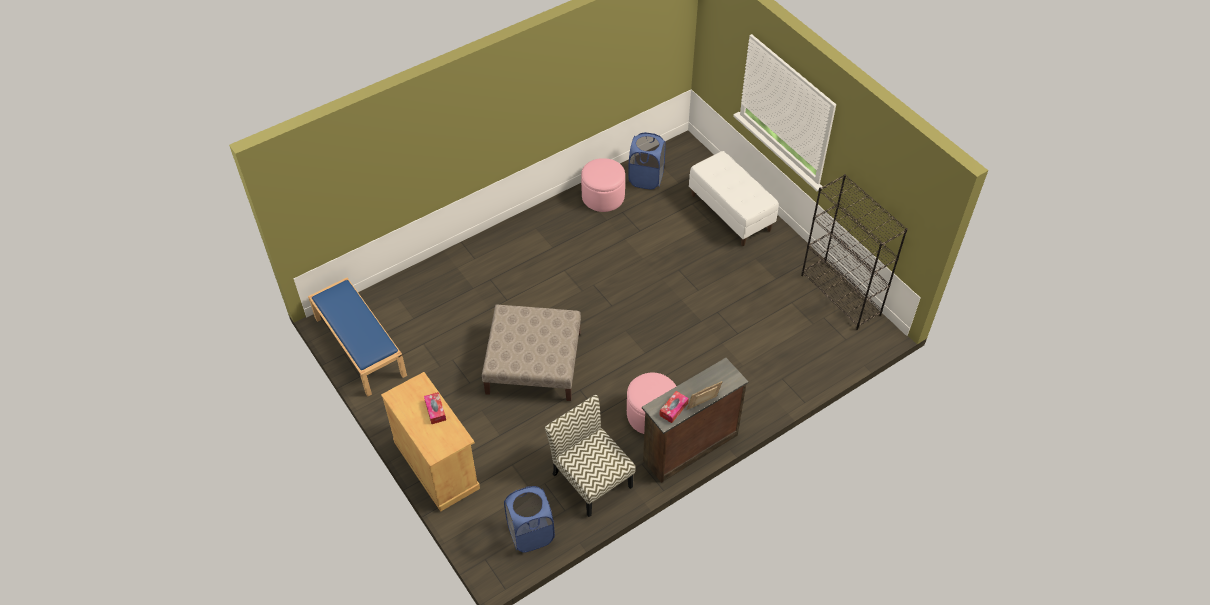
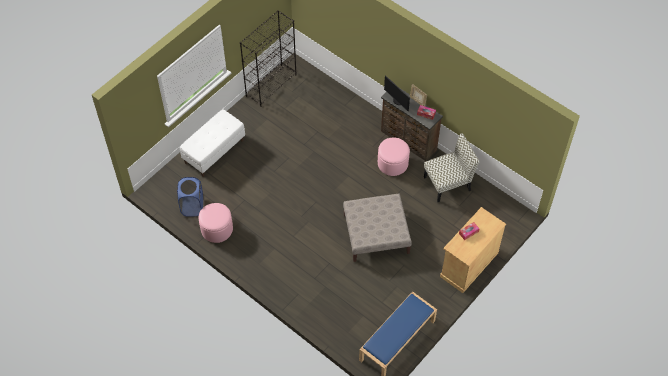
camera: 105 degrees left, 5 degrees up
blue laundry basket [504,486,555,553] -> none
chair [545,395,635,517] -> chair turned 150 degrees counterclockwise [424,133,480,202]
none -> monitor [384,75,410,111]

